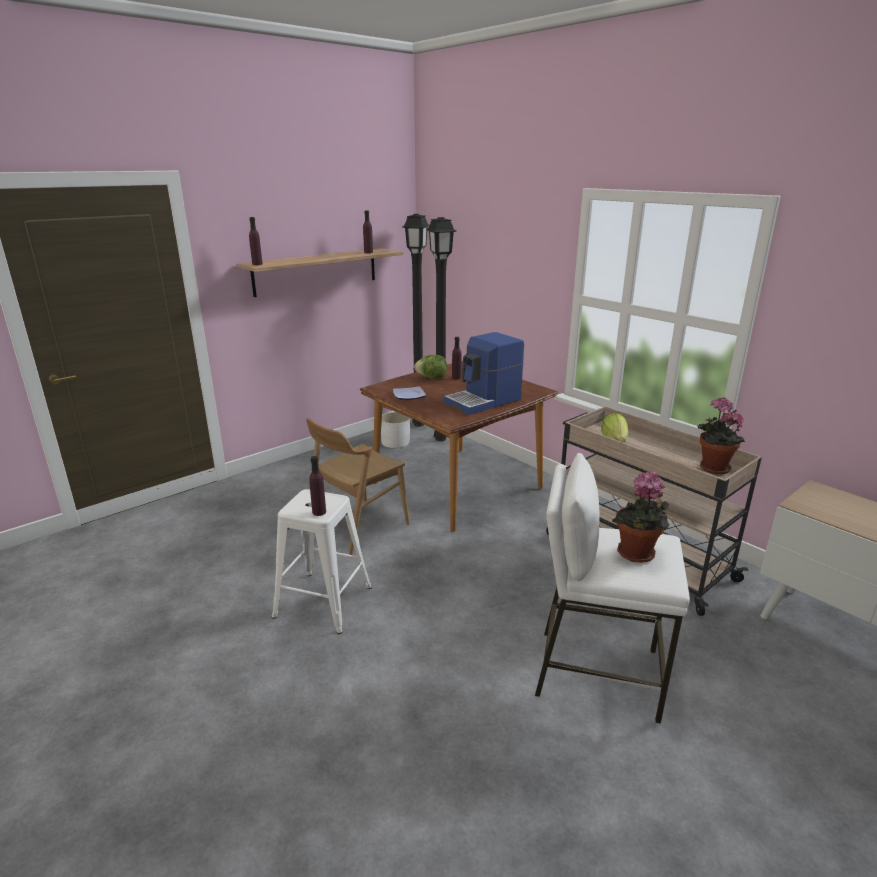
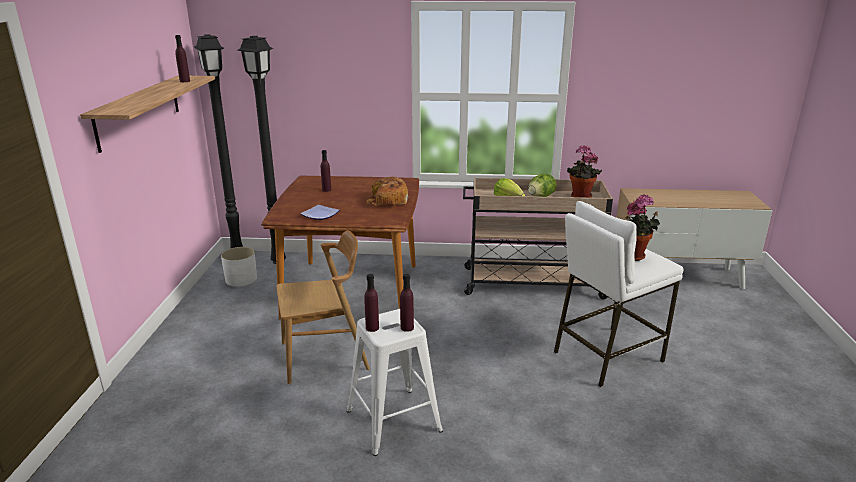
camera: 45 degrees left, 0 degrees up
purple bottle [249,217,263,265] -> purple bottle moved to [364,274,379,332]
brown chair [306,418,410,555] -> brown chair turned 105 degrees counterclockwise [276,230,370,384]
lettuce [414,355,447,379] -> lettuce moved to [528,174,557,197]
coffee machine [444,332,524,415] -> bread [367,177,408,205]

